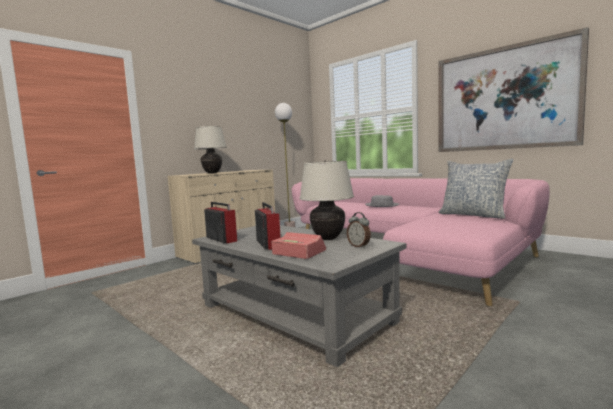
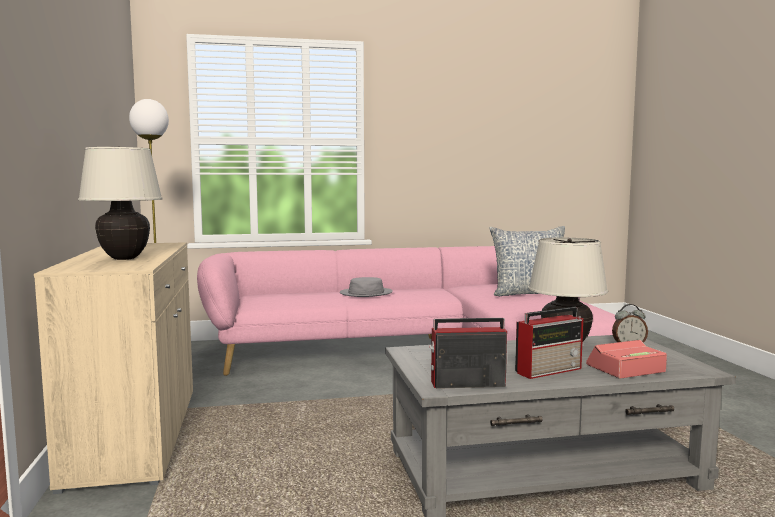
camera: 55 degrees left, 0 degrees up
radio [255,202,281,250] -> radio turned 135 degrees clockwise [515,307,583,379]
picture [438,27,589,152] -> none

